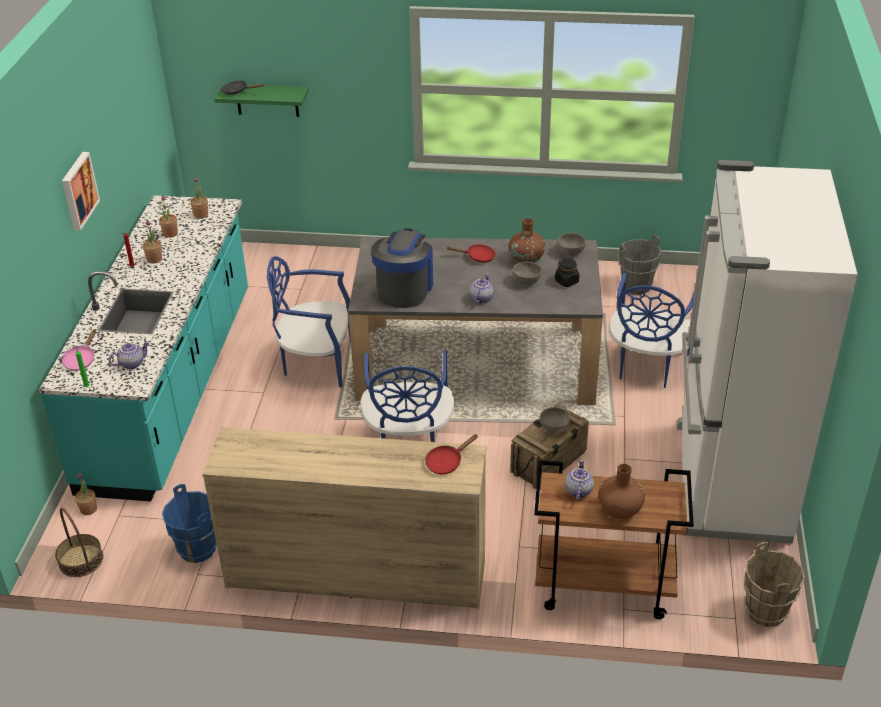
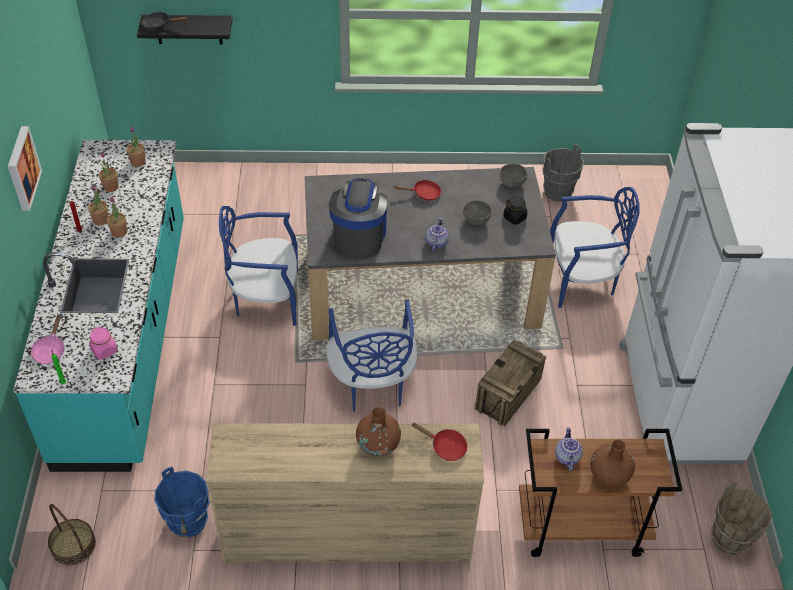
camera: 10 degrees left, 10 degrees up
potted plant [75,473,97,515] -> potted plant moved to [107,197,127,238]
teapot [109,341,150,369] -> pink jar [89,326,118,360]
green shelf [215,84,309,117] -> black shelf [137,15,233,45]
red frying pan [425,434,478,474] -> red frying pan turned 105 degrees counterclockwise [412,422,467,461]
brown vase [509,218,545,263] -> brown vase moved to [356,407,401,456]
grey bowl [540,407,570,433] -> none
blue chair [609,273,697,388] -> blue chair turned 105 degrees counterclockwise [550,187,640,308]

